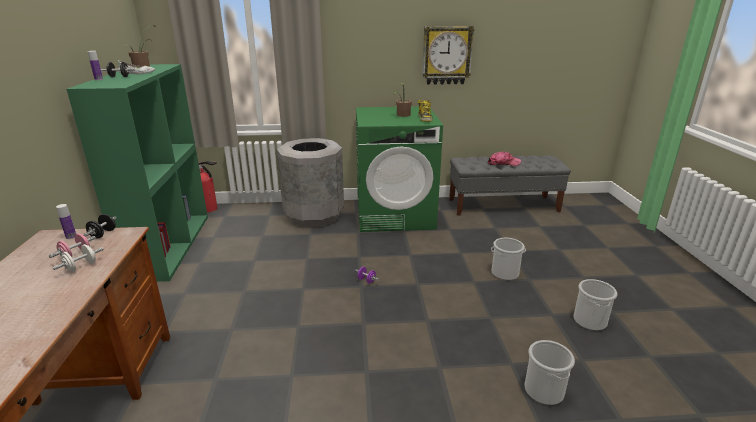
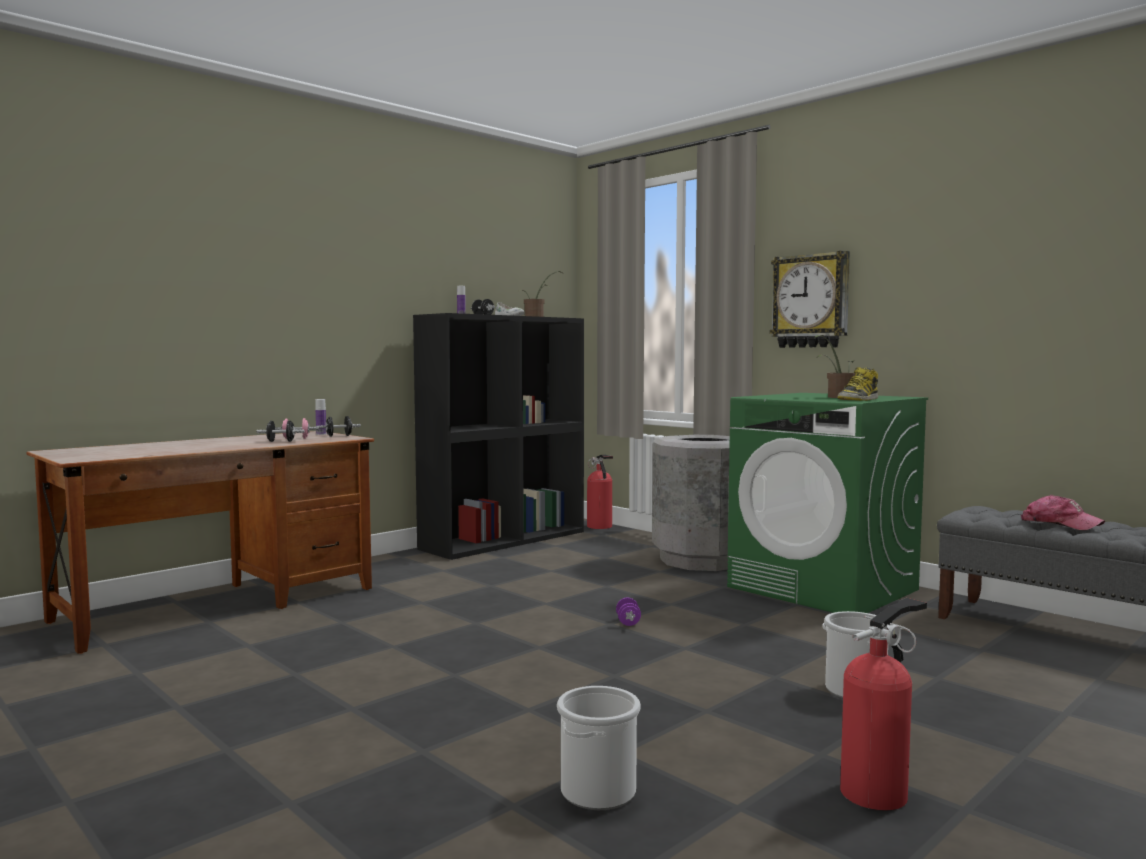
camera: 50 degrees right, 20 degrees down
white dumbbell [52,244,104,272] -> black dumbbell [256,421,305,442]
green bookcase [66,64,208,282] -> black bookcase [413,313,584,560]
wall clock [422,26,475,85] -> wall clock moved to [770,251,850,348]
bucket [574,279,618,331] -> fire extinguisher [840,598,927,810]

